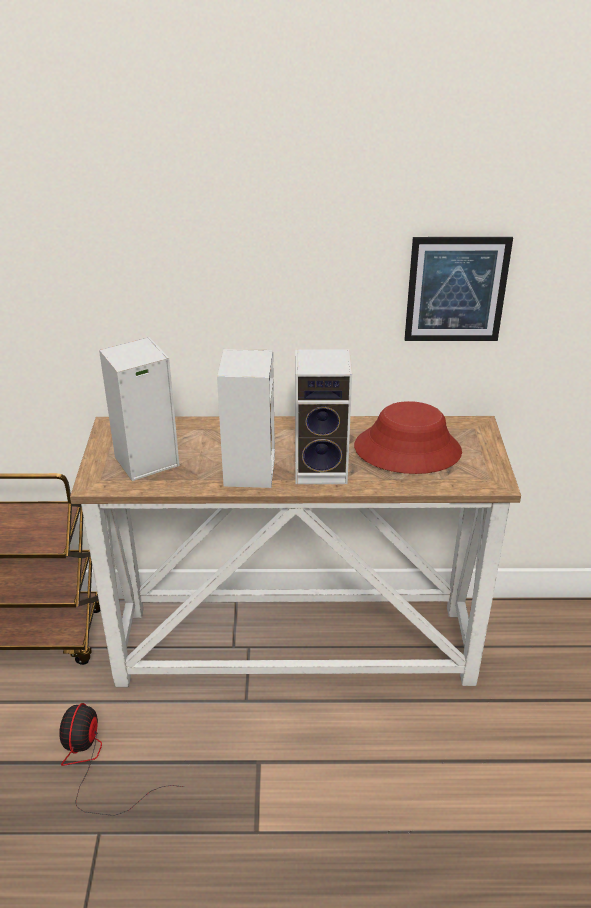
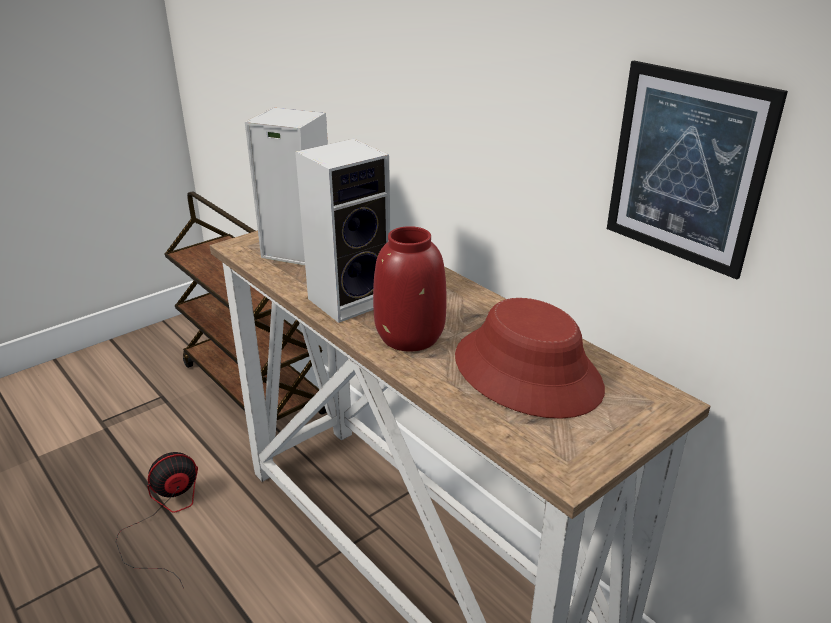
camera: 50 degrees right, 5 degrees down
speaker [295,349,352,484] -> red vase [373,226,447,352]

